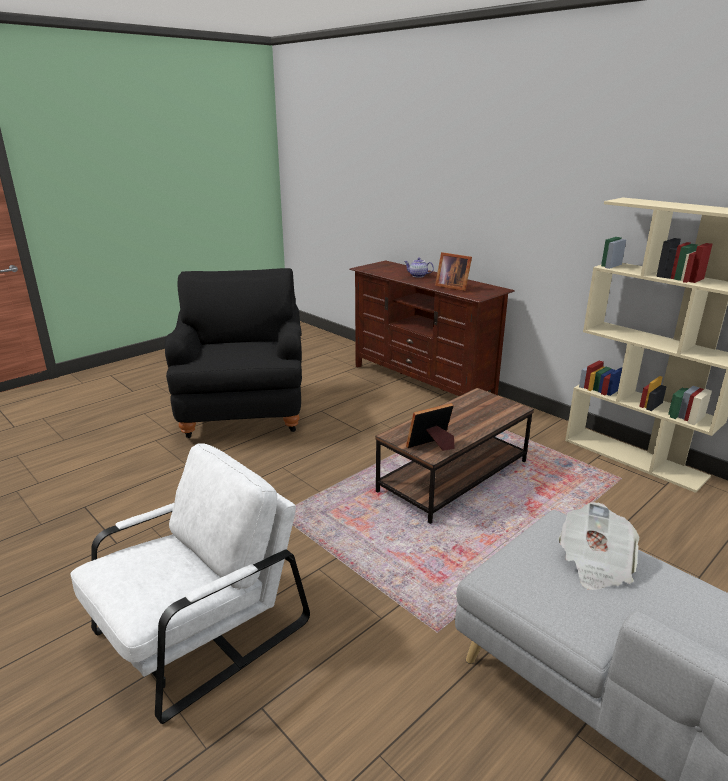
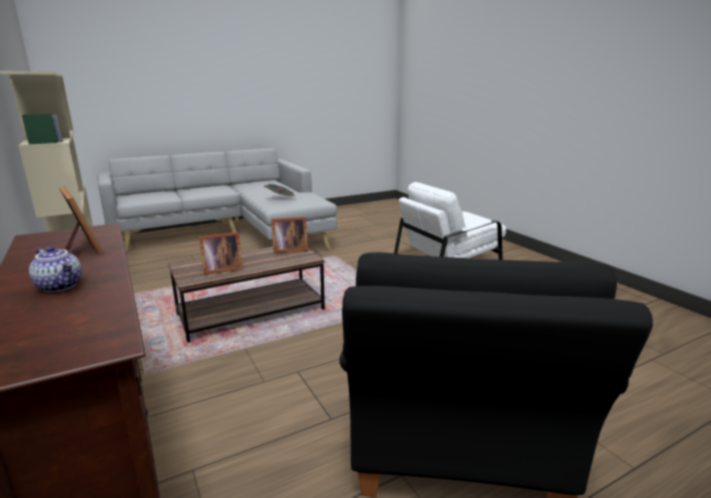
camera: 165 degrees left, 5 degrees down
none -> picture frame [199,232,243,275]

